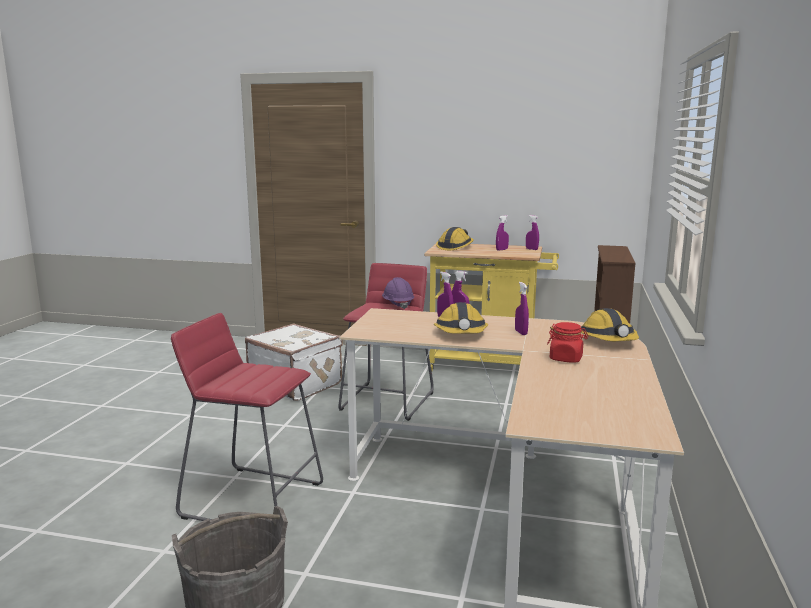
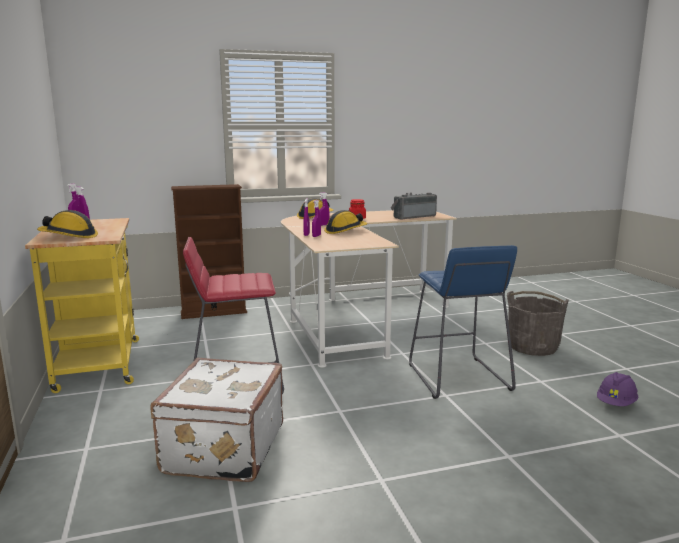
camera: 120 degrees left, 0 degrees up
red stool [171,313,323,521] -> blue stool [409,245,517,399]
purple hard hat [382,277,414,309] -> purple hard hat moved to [597,372,638,406]
none -> radio [391,192,437,220]

